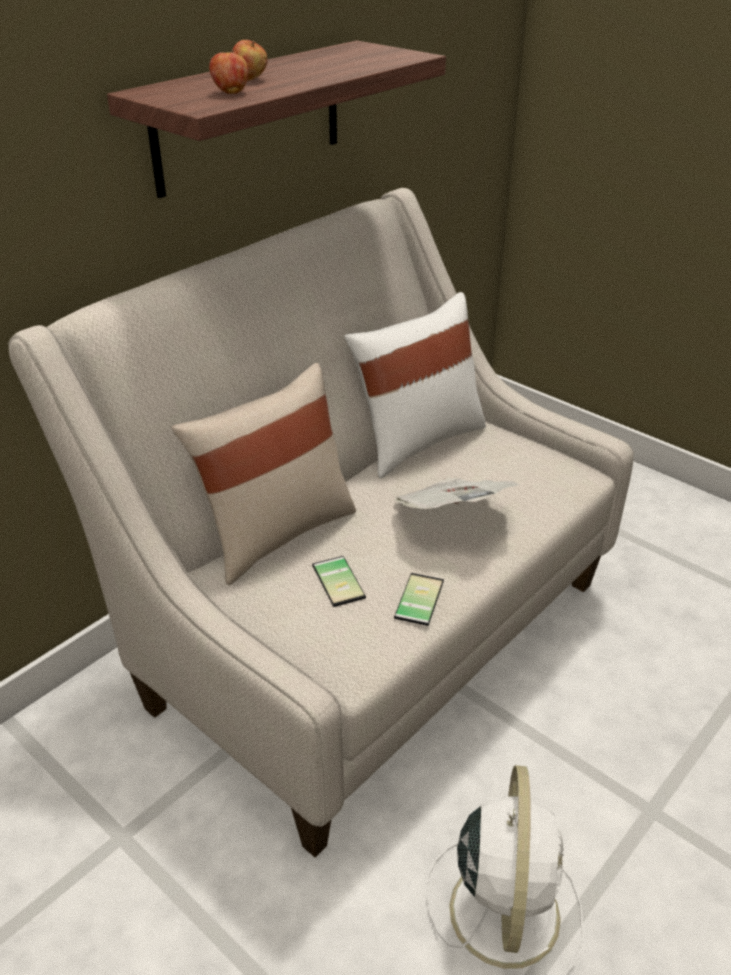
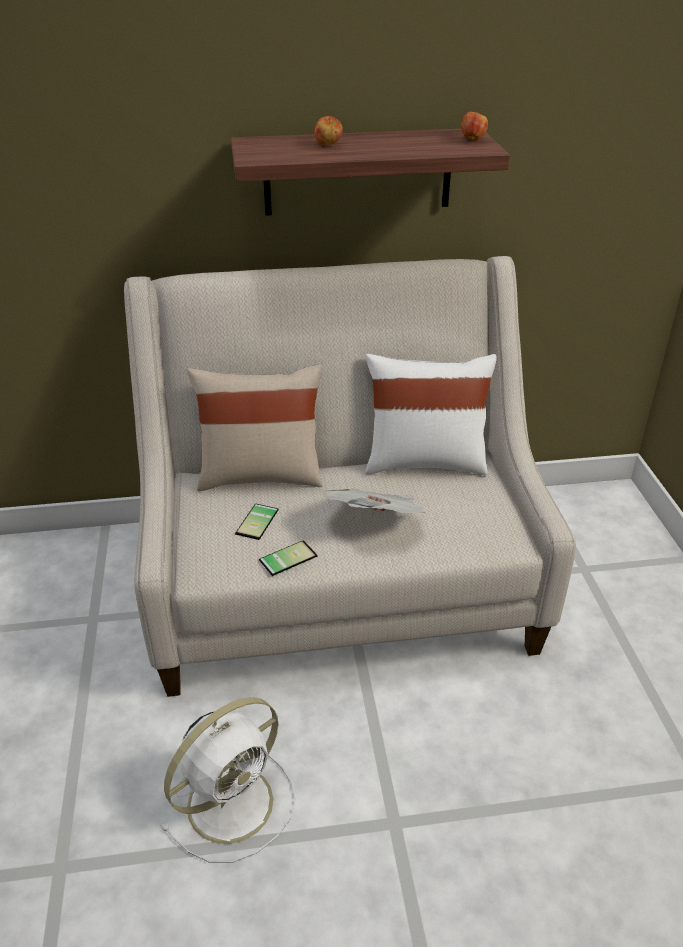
camera: 40 degrees right, 0 degrees up
apple [209,49,248,94] -> apple moved to [461,110,488,141]

